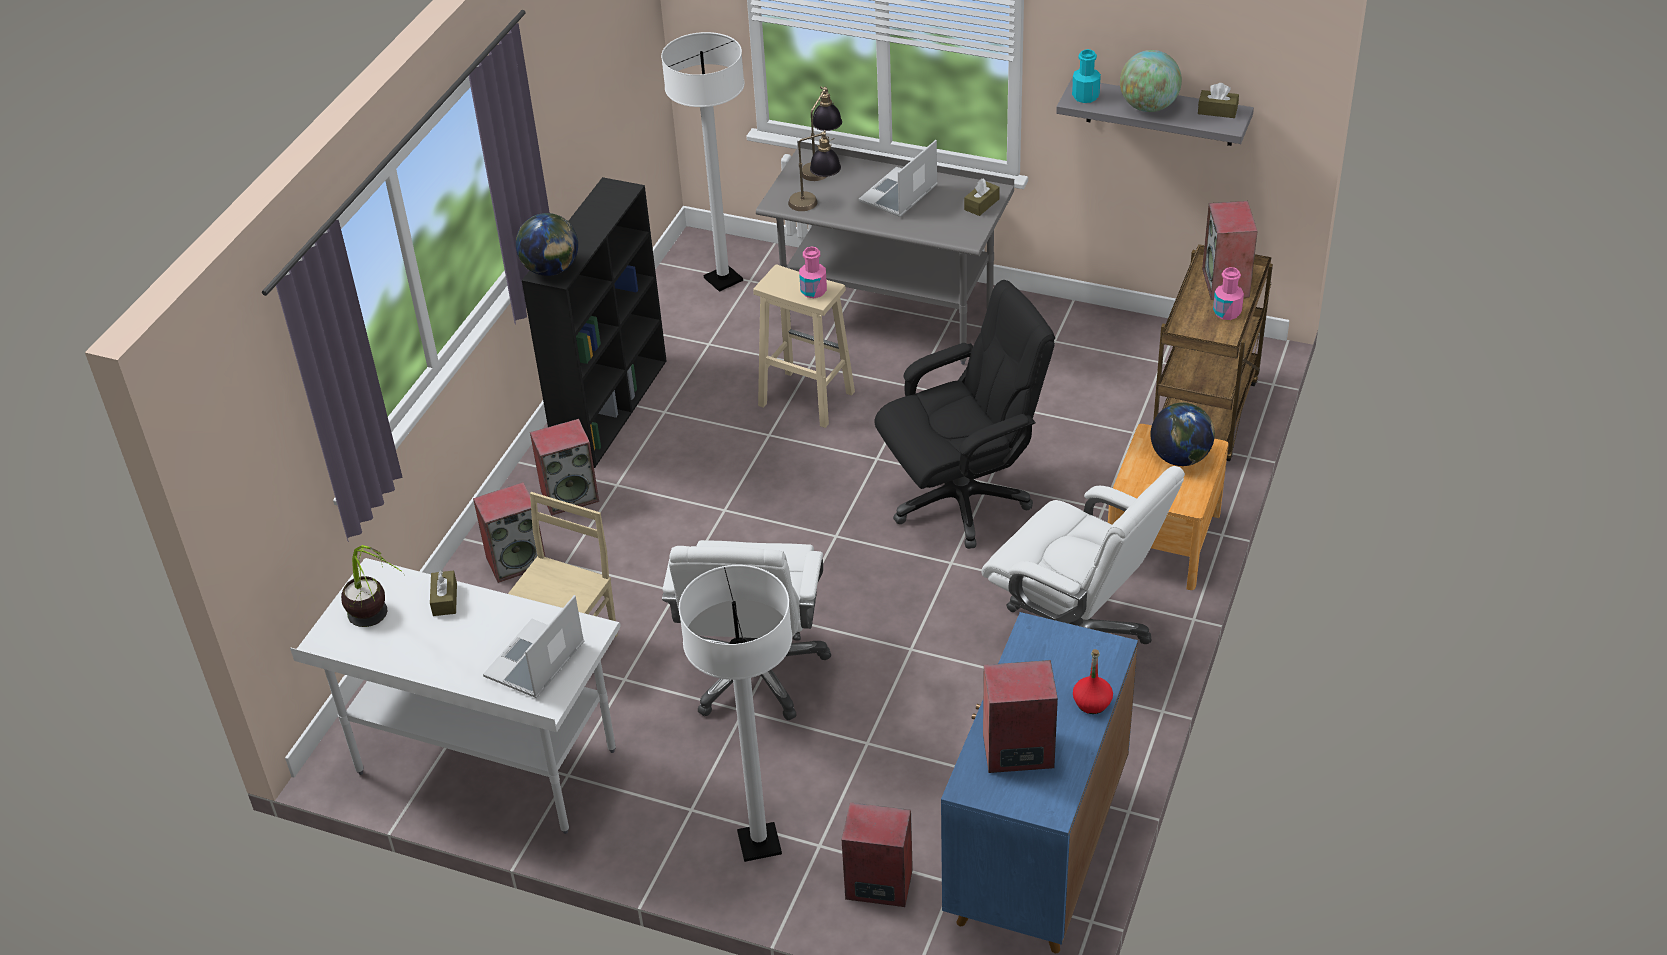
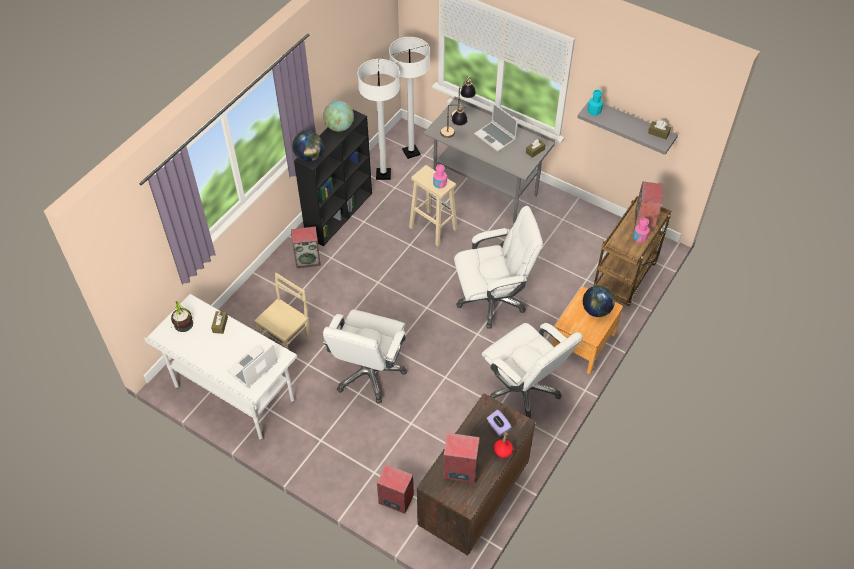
camera: 10 degrees right, 10 degrees up
speaker [473,482,545,583] -> none
white floor lamp [679,565,792,862] -> white floor lamp moved to [358,59,400,180]
laptop [858,140,938,217] -> laptop turned 90 degrees counterclockwise [474,103,518,152]
black office chair [875,280,1055,549] -> white office chair [454,206,543,329]
blue cabinet [941,612,1138,953] -> brown cabinet [417,393,536,556]
globe [1120,50,1182,112] -> globe moved to [323,101,354,132]
none -> purple tissue box [487,410,512,436]

